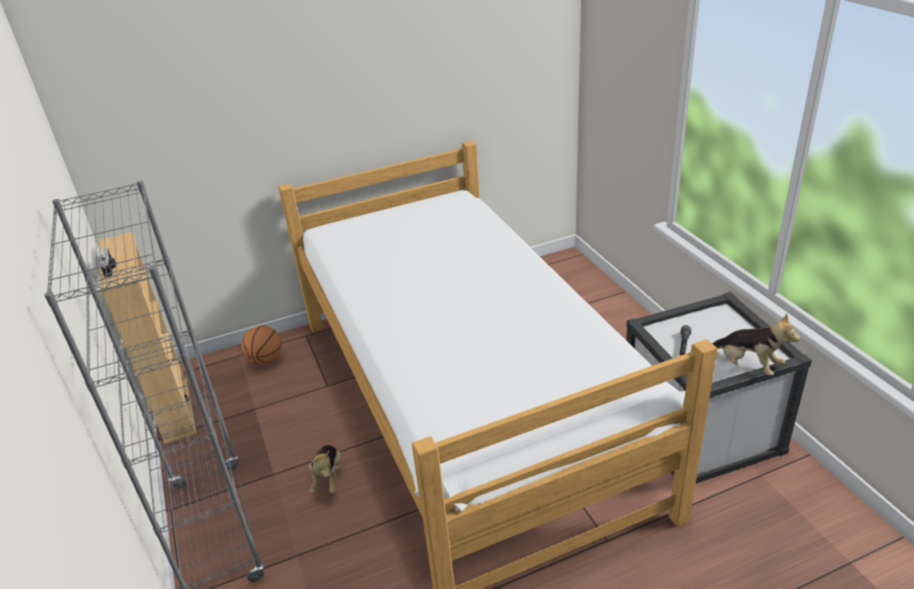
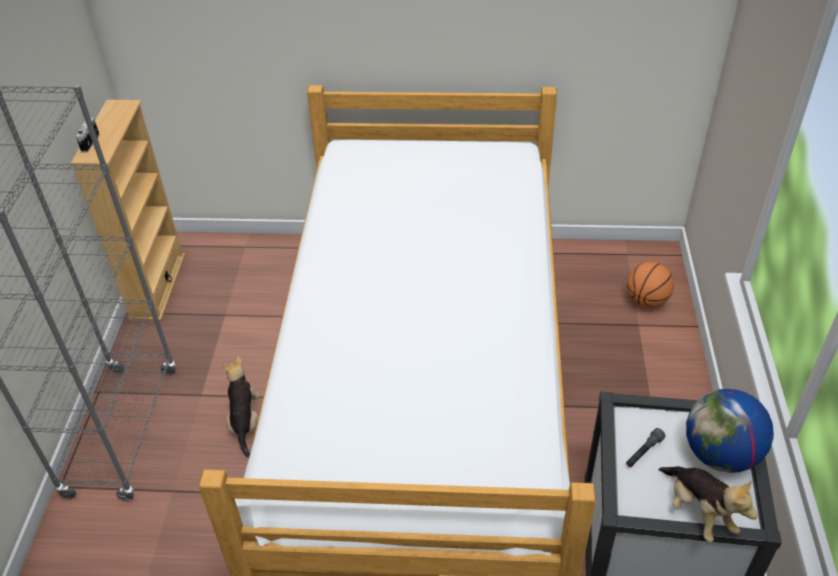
camera: 25 degrees right, 10 degrees up
basketball [242,325,282,365] -> basketball moved to [627,262,674,307]
plush toy [308,445,341,493] -> plush toy turned 150 degrees clockwise [223,356,260,458]
none -> globe [686,389,774,473]

